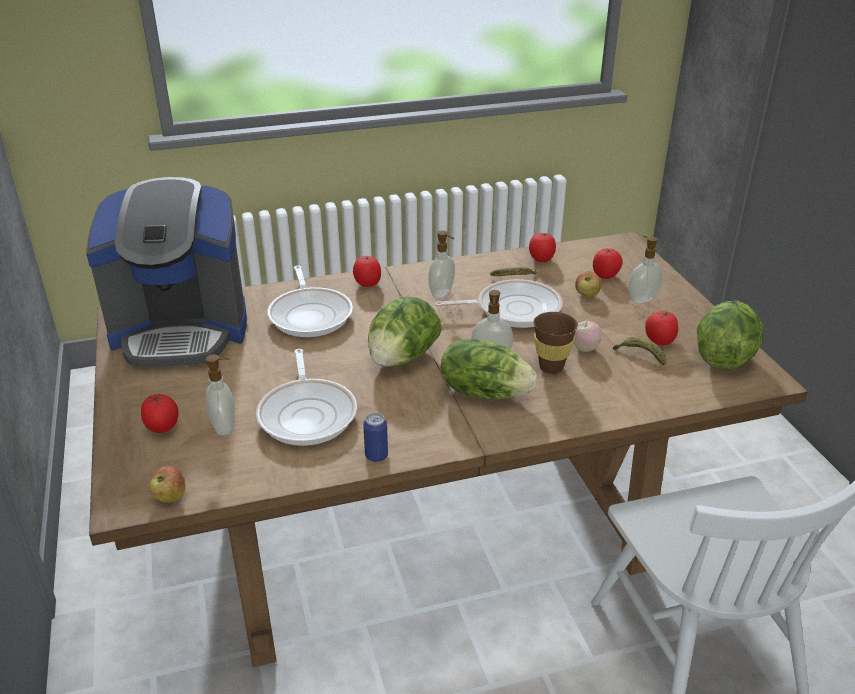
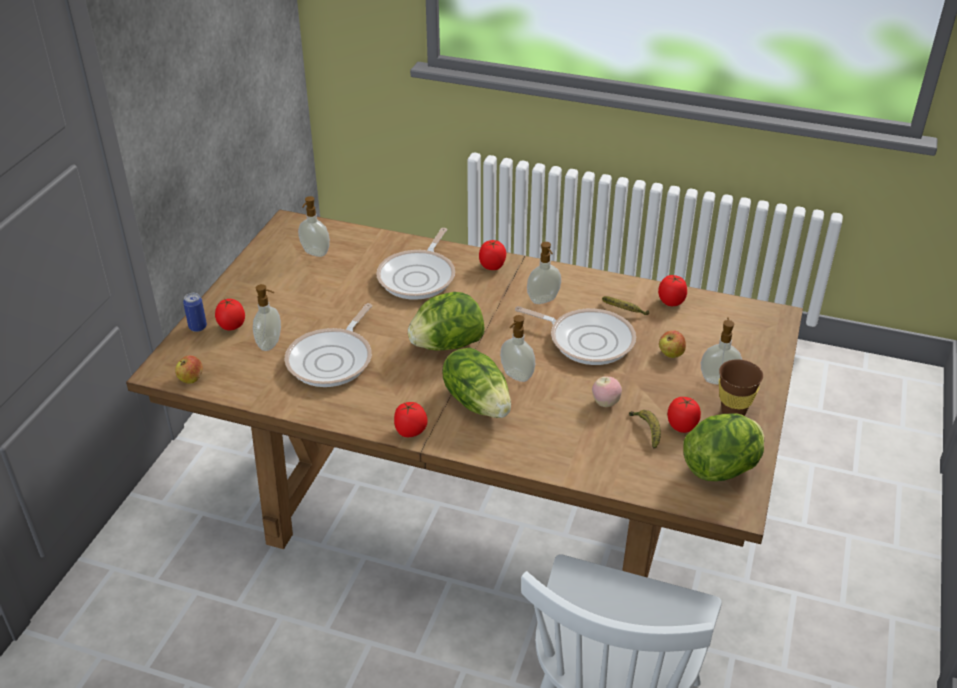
camera: 35 degrees right, 5 degrees up
coffee machine [86,177,247,367] -> soap dispenser [298,196,330,257]
can [363,413,388,462] -> can moved to [183,293,207,332]
brown cup [534,312,578,374] -> brown cup moved to [719,359,763,416]
tomato [593,248,623,279] -> tomato moved to [394,402,428,437]

